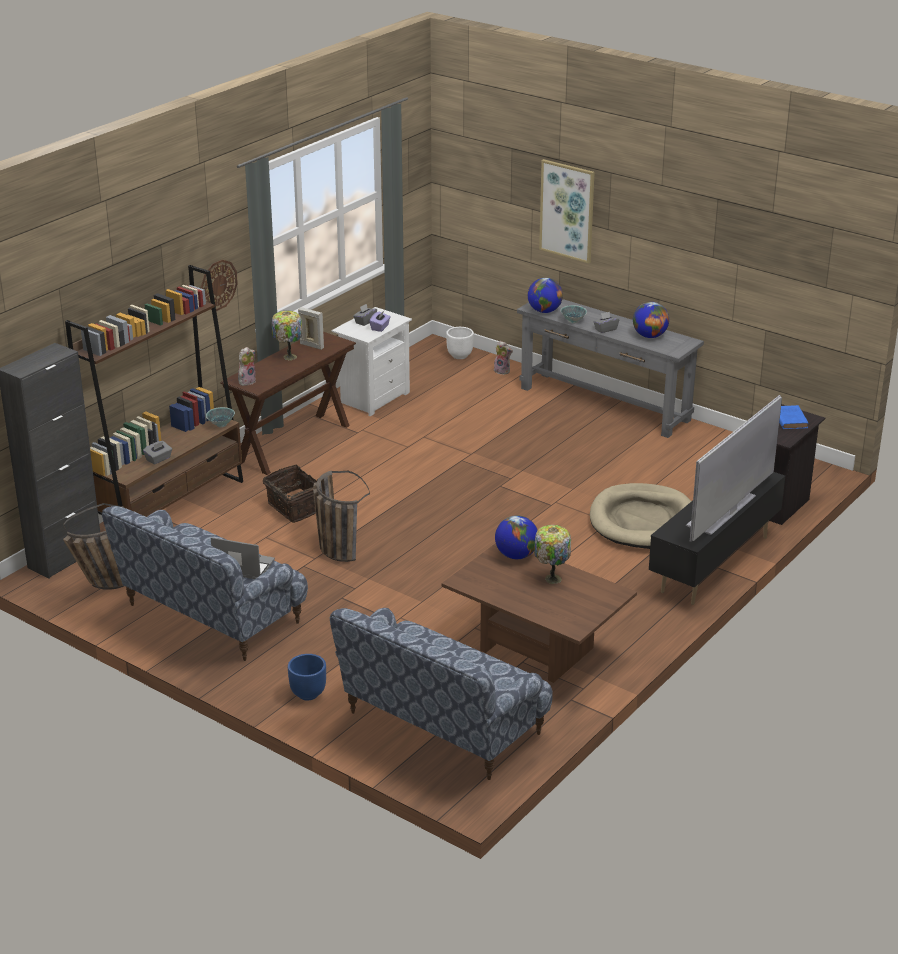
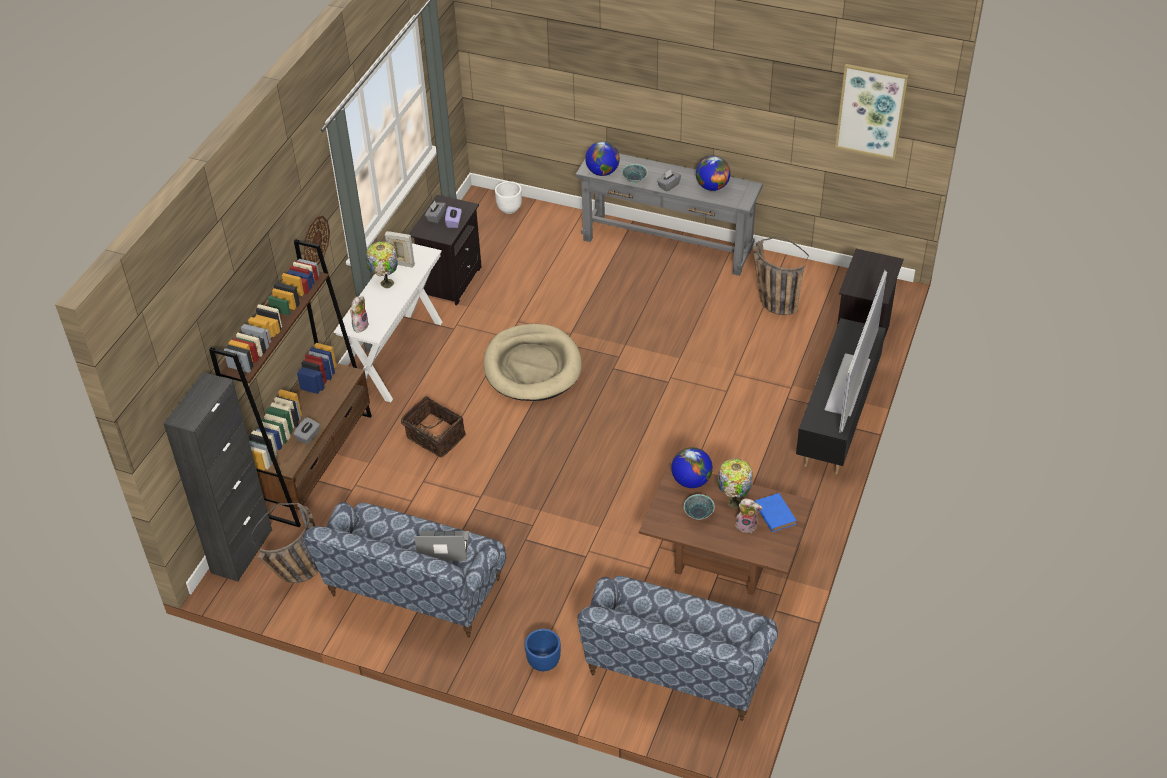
camera: 15 degrees left, 15 degrees up
bowl [206,407,235,428] -> bowl moved to [684,494,715,520]
brown console table [220,332,356,475] -> white console table [334,243,442,402]
basket [313,470,370,562] -> basket moved to [753,236,809,315]
white nightstand [331,307,412,416] -> black nightstand [409,195,482,306]
plush toy [494,341,513,375] -> plush toy moved to [735,498,763,533]
picture [539,159,594,264] -> picture moved to [835,64,908,160]
beige dog bed [590,483,691,549] -> beige dog bed moved to [483,324,582,401]
blue book [779,405,808,429] -> blue book moved to [755,493,797,532]

